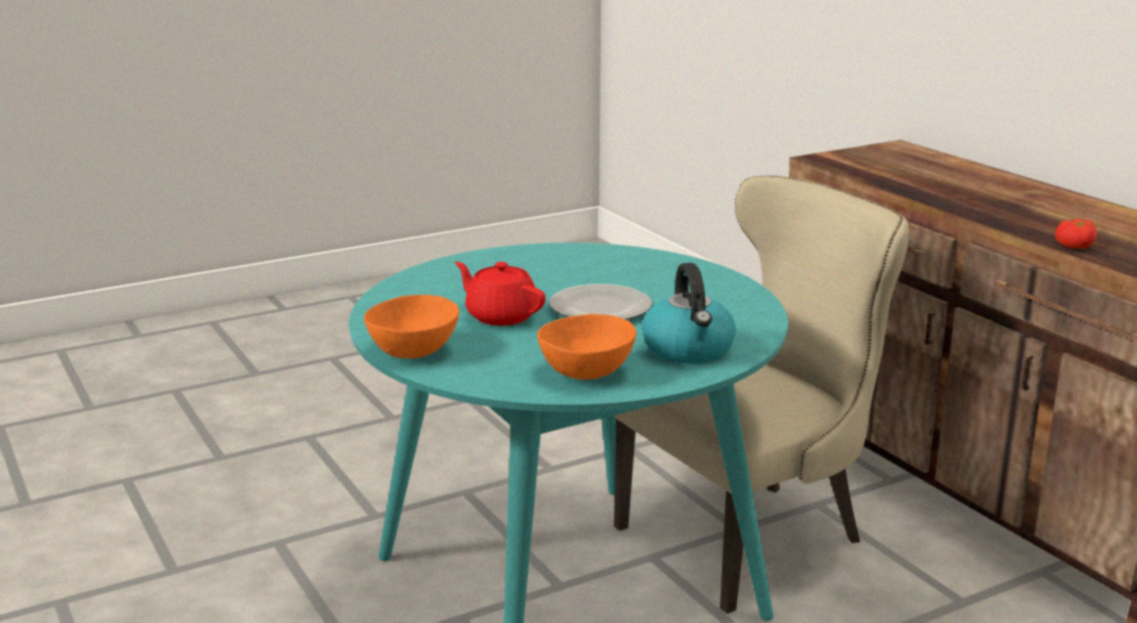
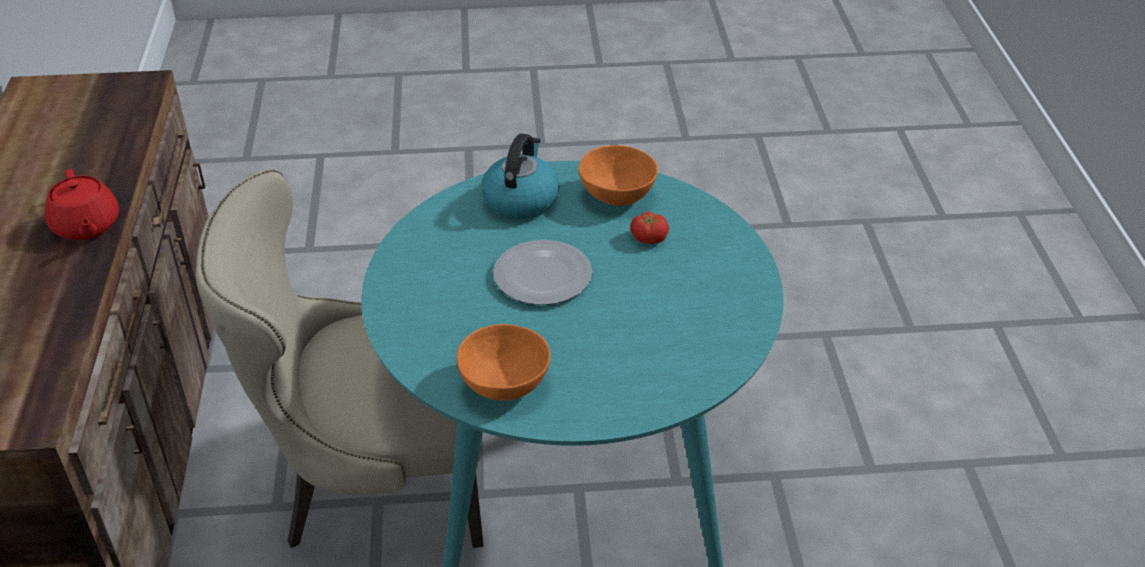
camera: 155 degrees left, 20 degrees up
orange bowl [364,295,459,358] -> orange bowl moved to [457,324,551,401]
red teapot [455,262,546,326] -> red teapot moved to [45,169,119,240]
tomato [1055,219,1097,249] -> tomato moved to [630,211,669,244]

